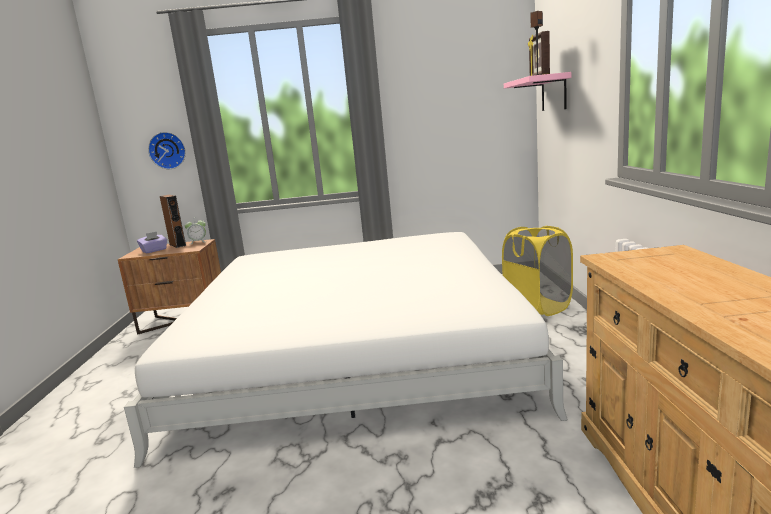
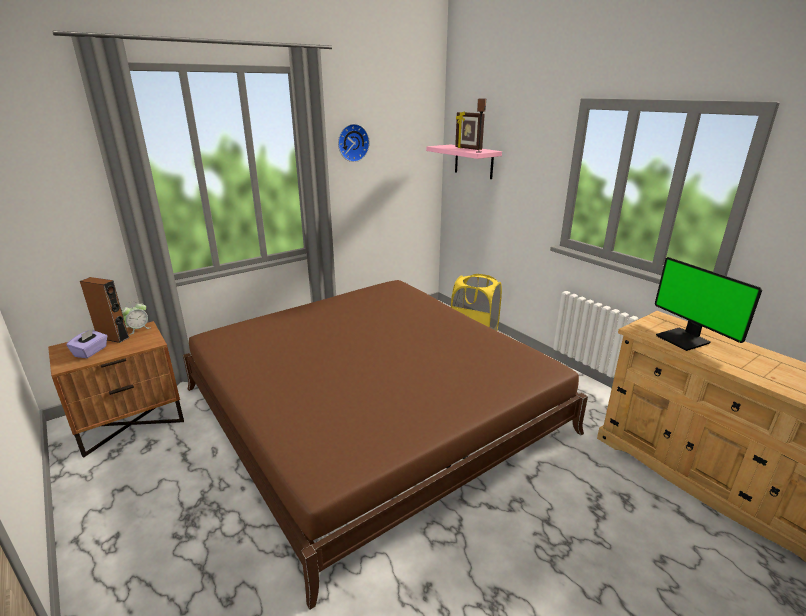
camera: 35 degrees left, 10 degrees up
white bed [124,232,568,468] -> brown bed [183,280,588,610]
wall clock [148,132,186,169] -> wall clock moved to [338,124,370,162]
none -> monitor [655,257,762,351]

